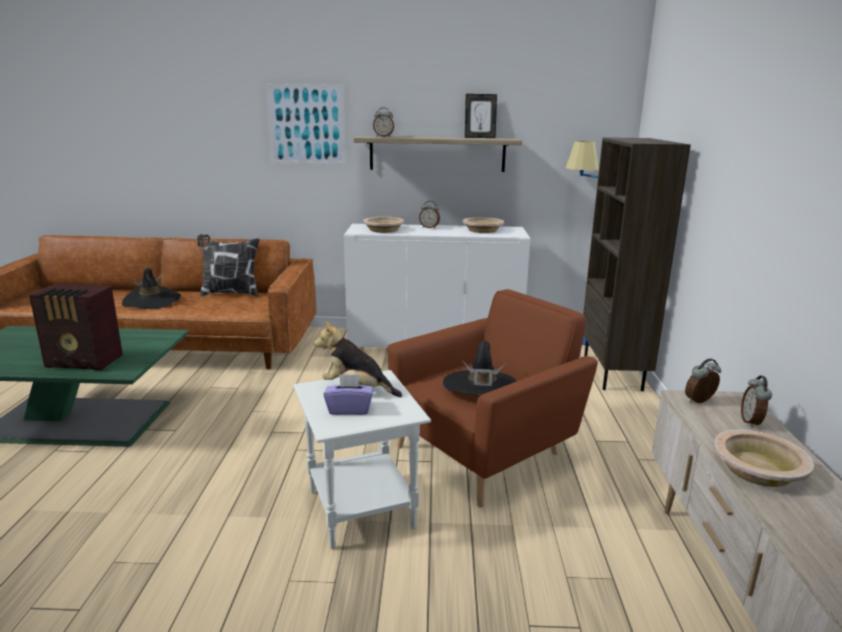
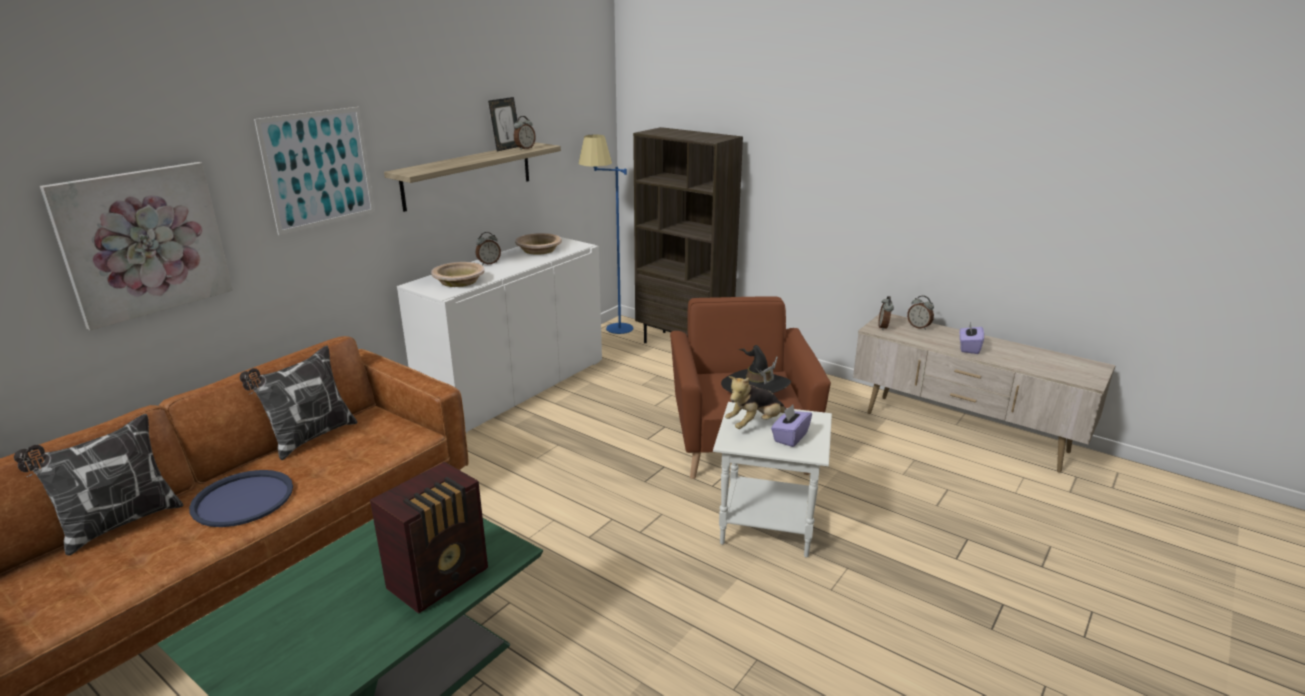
camera: 55 degrees left, 5 degrees up
black hat [122,268,181,309] -> blue tray [189,470,293,527]
alarm clock [373,108,394,137] -> alarm clock moved to [514,116,536,150]
beige bowl [713,429,814,487] -> purple tissue box [959,322,984,354]
none -> pillow [14,414,184,555]
none -> picture [40,162,233,331]

